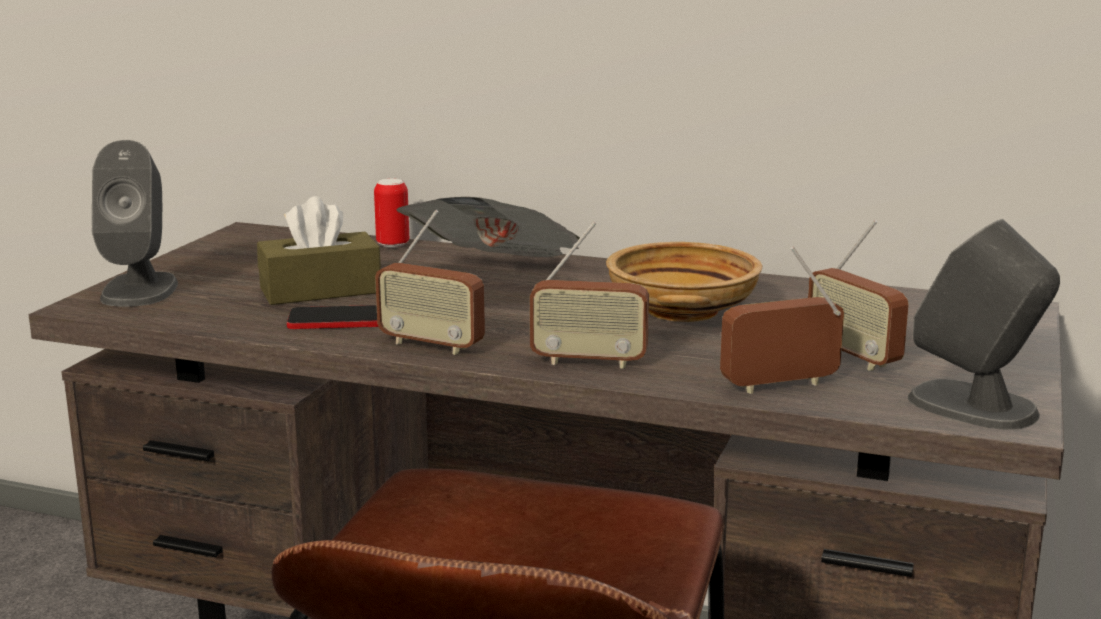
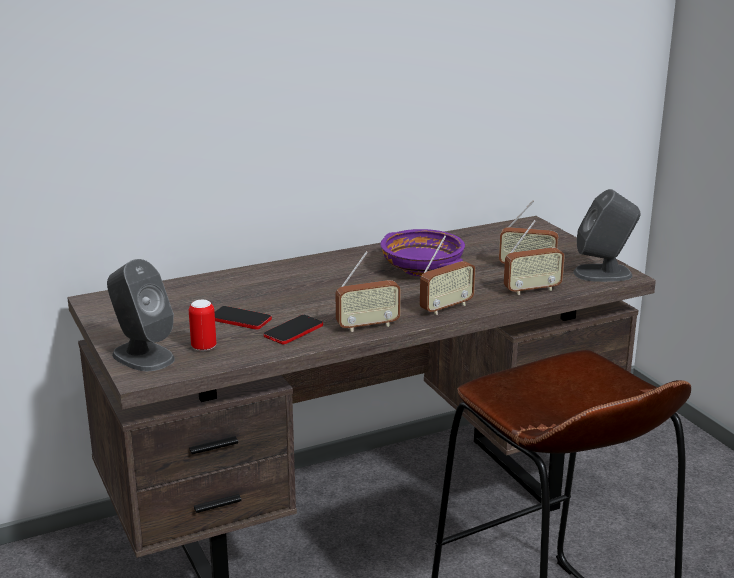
camera: 45 degrees left, 5 degrees up
brown tissue box [257,196,381,305] -> phone [215,306,272,330]
can [374,179,409,248] -> can moved to [189,300,216,351]
newspaper [397,197,580,257] -> none
beige bowl [606,242,762,322] -> purple bowl [380,229,465,276]
radio [720,246,844,394] -> radio turned 135 degrees counterclockwise [504,220,565,295]

